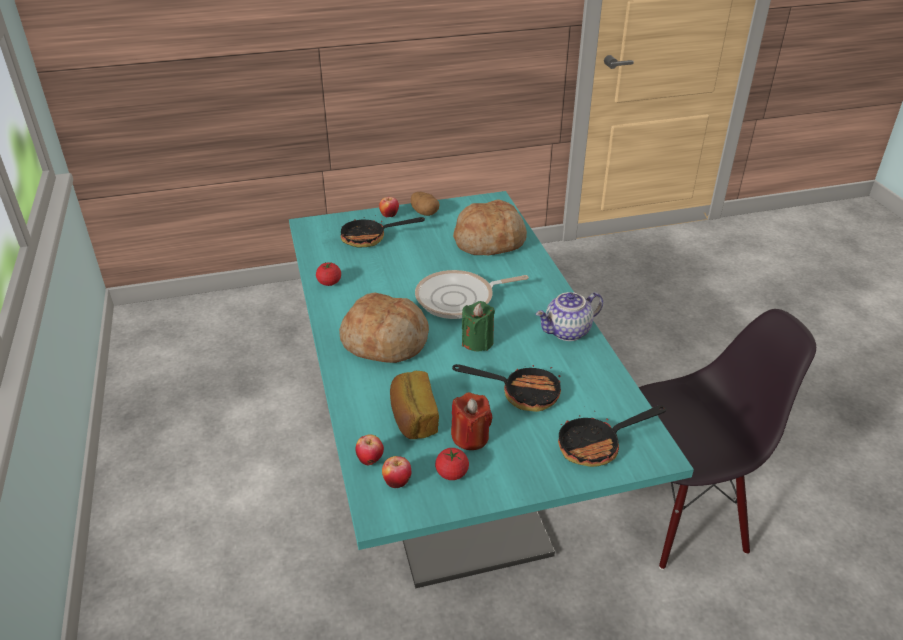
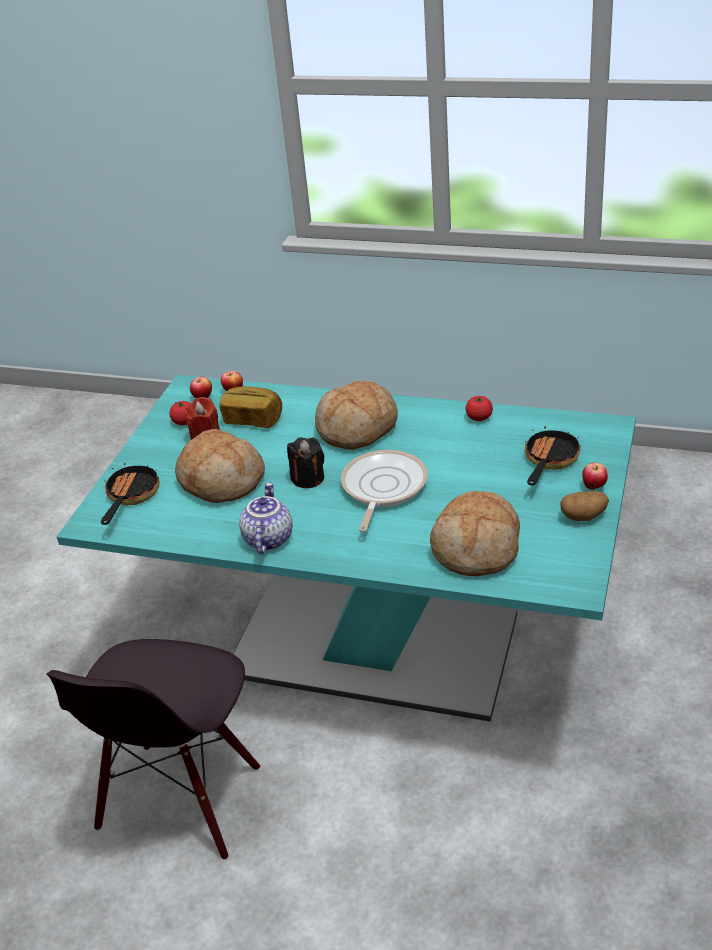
camera: 125 degrees right, 0 degrees up
frying pan [452,364,562,412] -> bread [175,429,265,503]
green candle [462,301,495,351] -> black candle [287,437,324,488]

